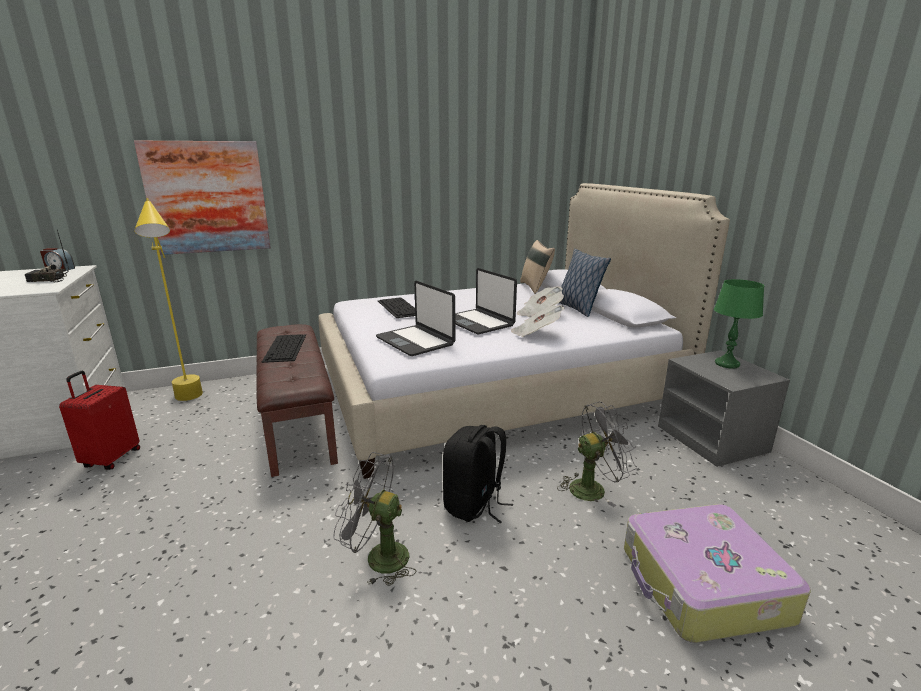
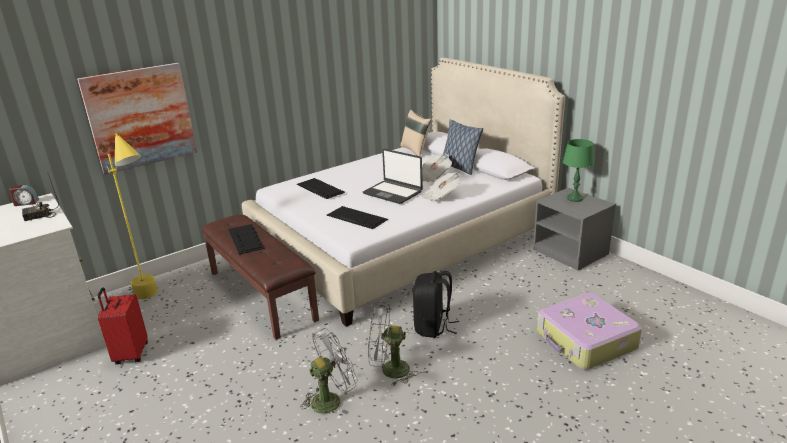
camera: 15 degrees left, 5 degrees up
laptop [376,281,455,356] -> keyboard [326,206,388,229]
grey fan [557,402,637,507] -> grey fan moved to [301,328,358,415]

